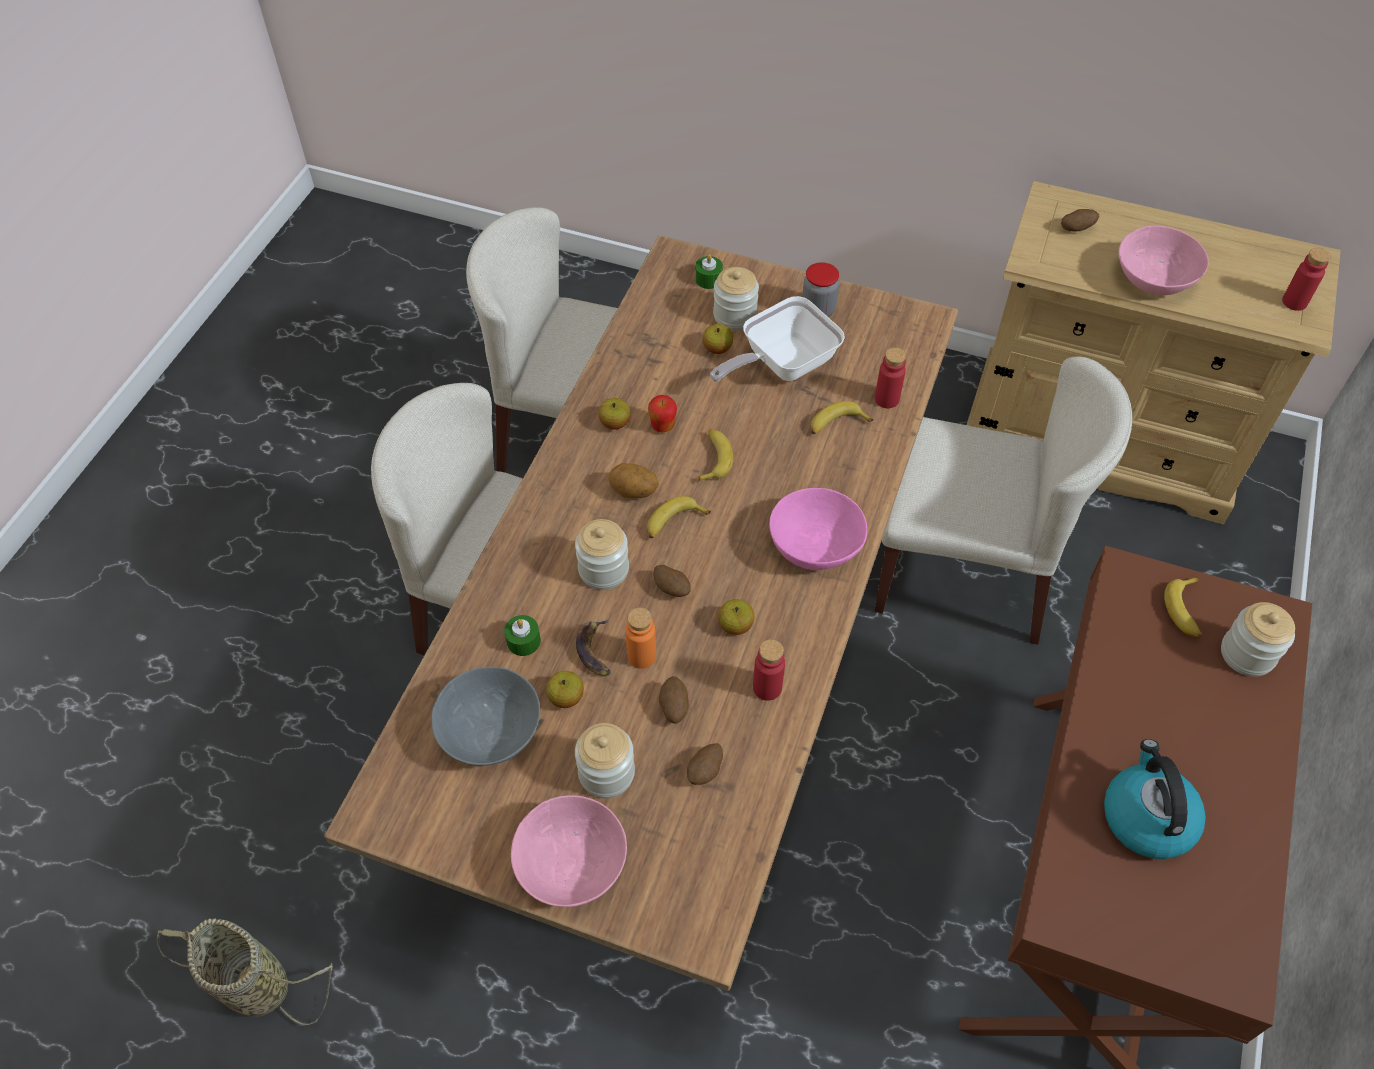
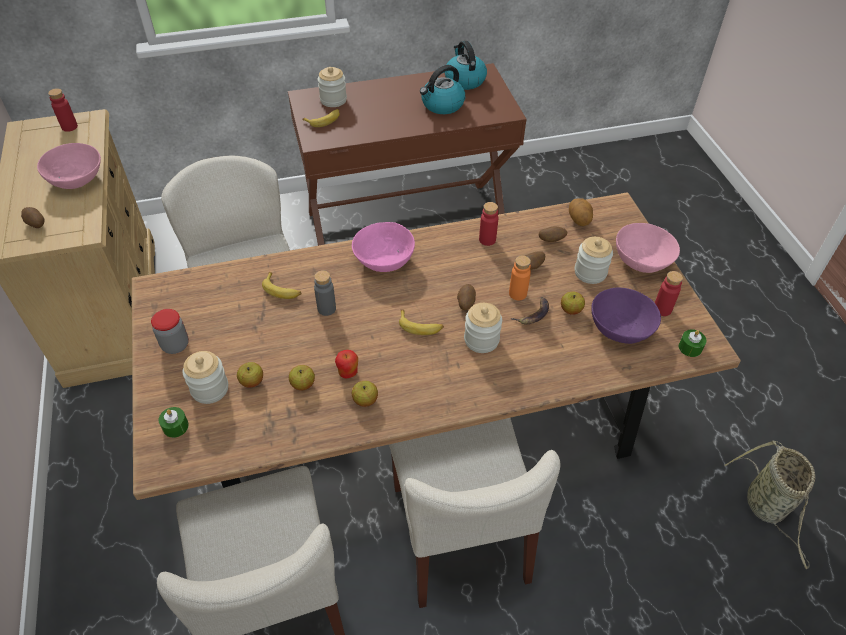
camera: 125 degrees left, 5 degrees down
grey bowl [431,667,540,766] -> purple bowl [591,287,661,344]
green candle [504,615,541,656] -> green candle moved to [679,329,707,357]
potato [608,463,659,498] -> potato moved to [569,198,593,226]
banana [698,429,733,482] -> none
frying pan [710,296,845,382] -> none
apple [718,599,754,635] -> apple moved to [289,365,315,390]
red bottle [875,347,906,408] -> red bottle moved to [655,271,683,316]
none -> grey bottle [314,270,336,316]
none -> kettle [445,41,487,90]

